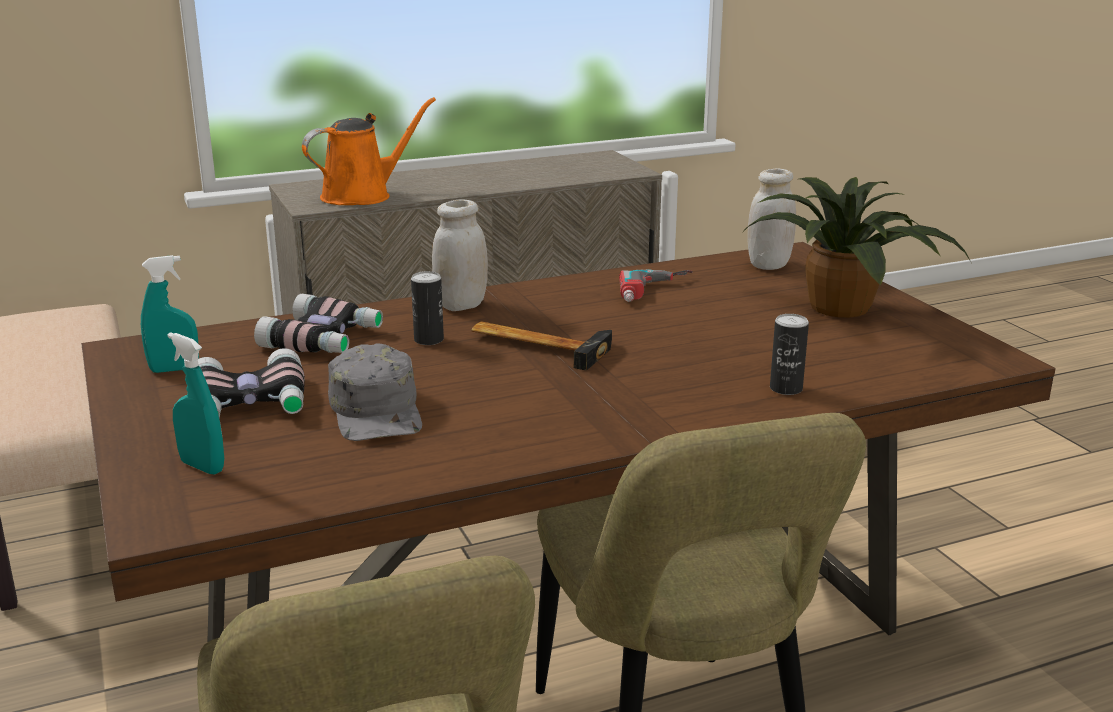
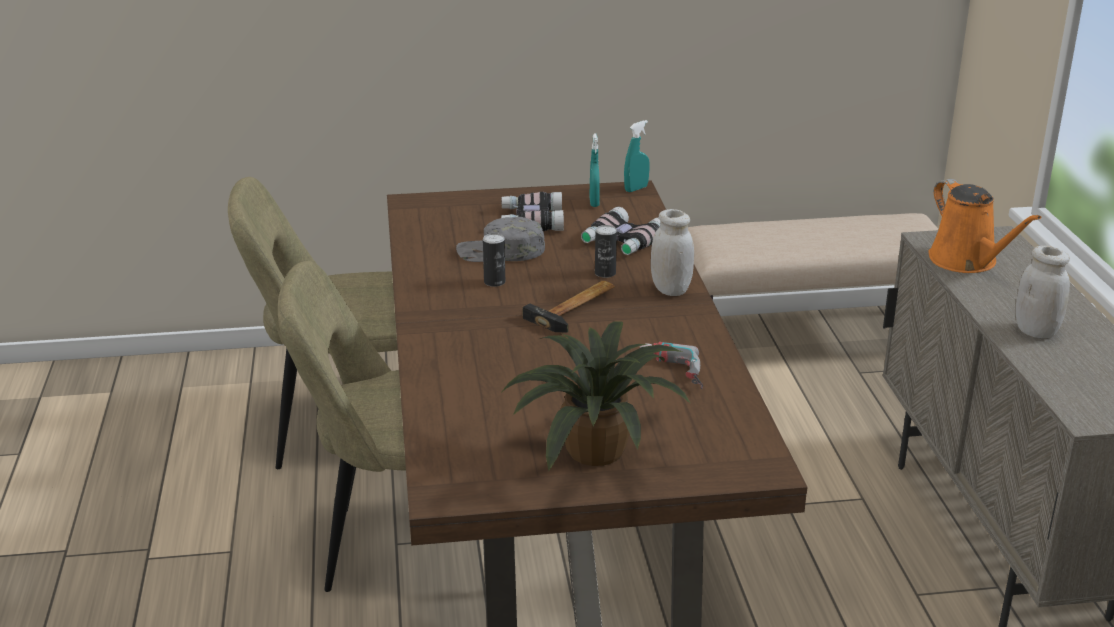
camera: 105 degrees right, 5 degrees up
turquoise spray bottle [168,332,224,475] -> turquoise spray bottle moved to [624,120,649,192]
white jar [747,168,796,270] -> white jar moved to [1016,246,1070,338]
can [770,314,809,395] -> can moved to [483,233,505,287]

